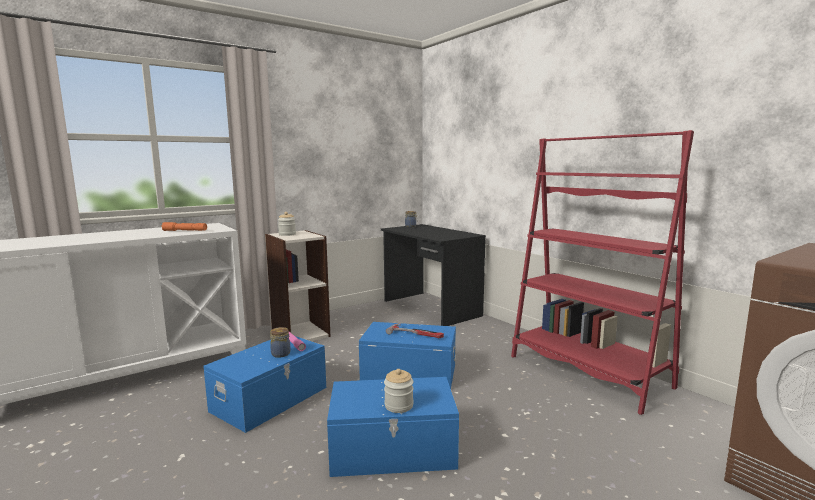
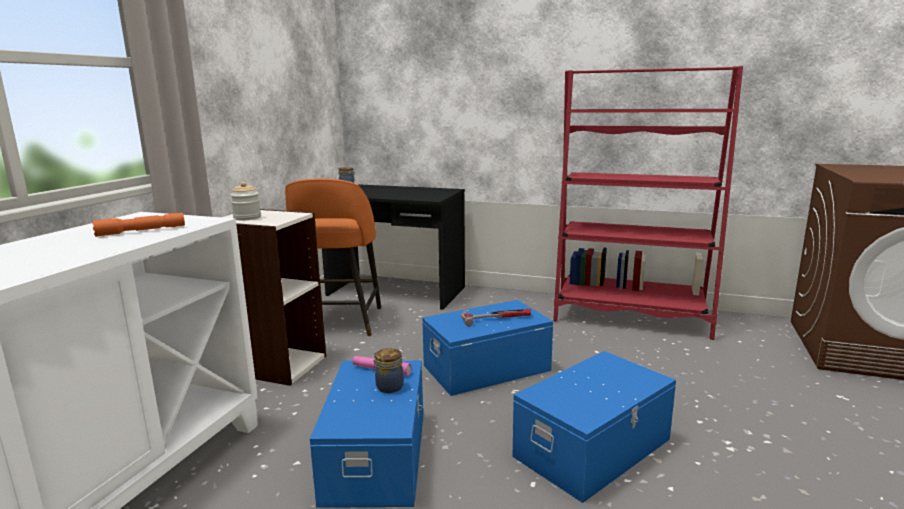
camera: 35 degrees left, 5 degrees up
jar [384,369,414,413] -> none
none -> orange stool [285,178,381,336]

